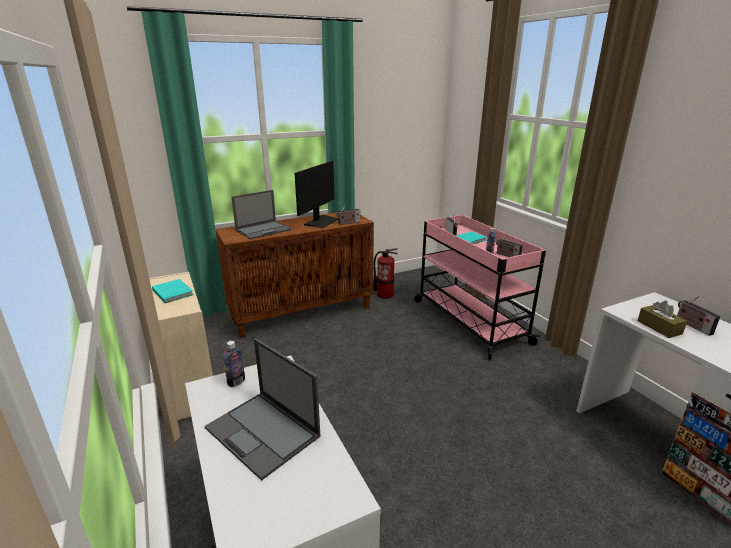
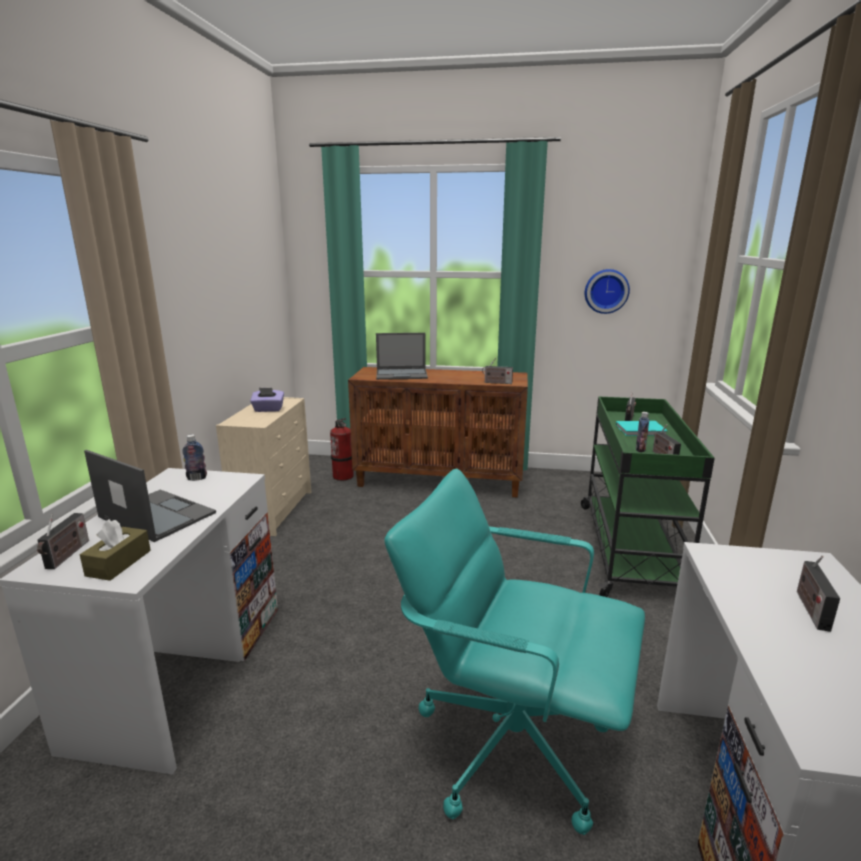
camera: 35 degrees right, 5 degrees down
turquoise book [152,279,193,303] -> purple tissue box [250,388,284,412]
laptop [205,338,321,481] -> laptop turned 135 degrees clockwise [84,450,216,542]
monitor [295,161,338,228] -> none
fire extinguisher [373,248,398,299] -> fire extinguisher moved to [330,418,354,481]
pink cart [414,215,546,360] -> green cart [581,396,715,597]
brown tissue box [637,301,687,338] -> brown tissue box moved to [80,519,151,581]
none -> radio [37,513,89,569]
none -> turquoise office chair [384,469,645,835]
none -> wall clock [585,269,630,314]

